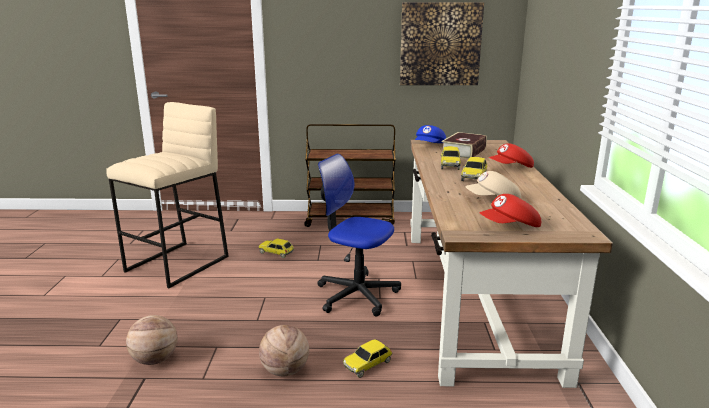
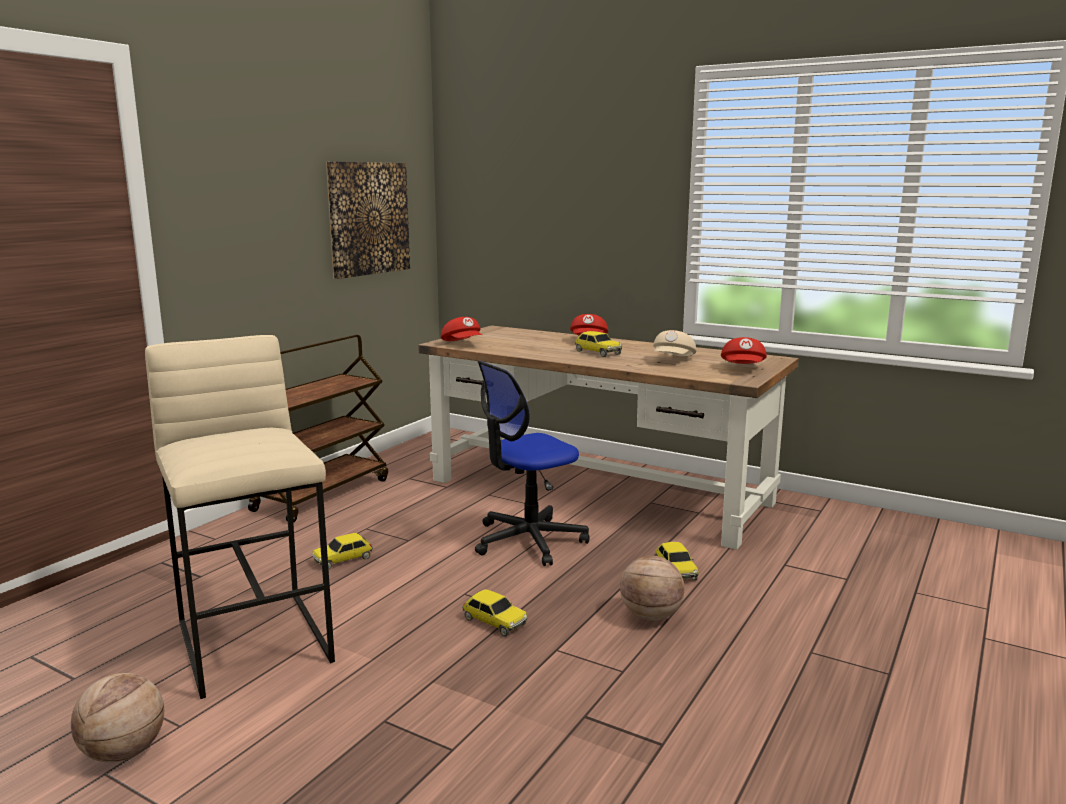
camera: 60 degrees left, 5 degrees down
basketball [126,315,178,365] -> basketball moved to [71,673,164,763]
blue cap [415,125,446,143] -> red cap [441,317,483,341]
toy car [441,146,461,170] -> toy car moved to [462,590,528,637]
book [442,132,487,159] -> none

